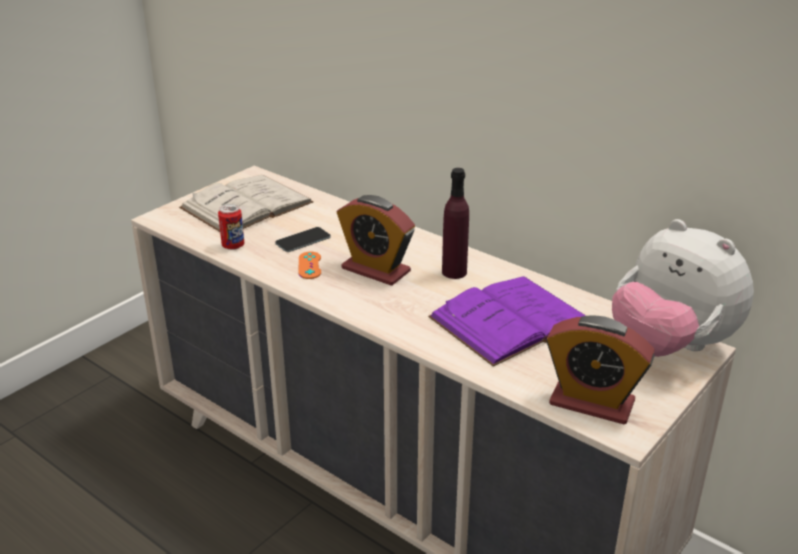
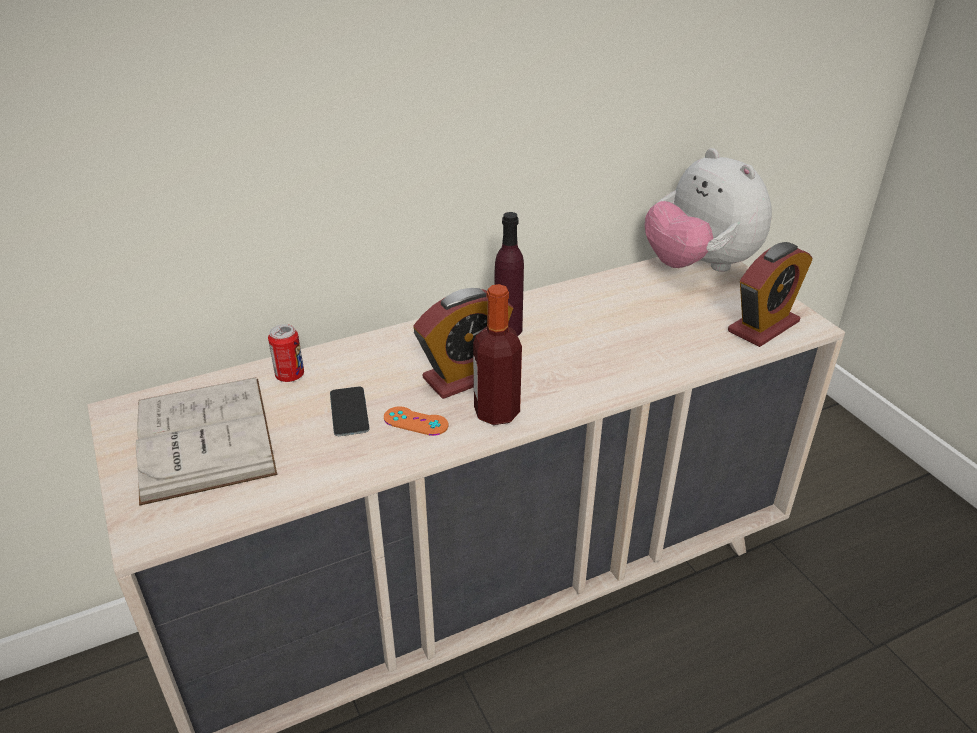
camera: 65 degrees left, 5 degrees up
can [218,204,244,250] -> can moved to [268,324,304,382]
purple book [428,276,586,367] -> none
plush toy [612,219,754,357] -> plush toy turned 75 degrees clockwise [645,148,772,272]
none -> bottle [473,284,522,425]

